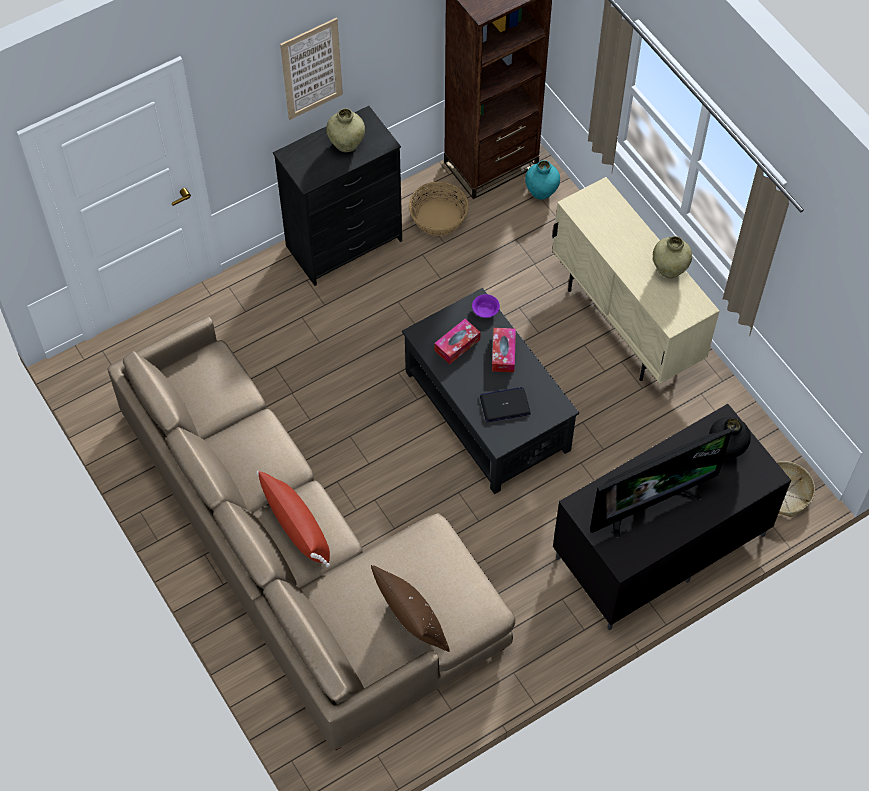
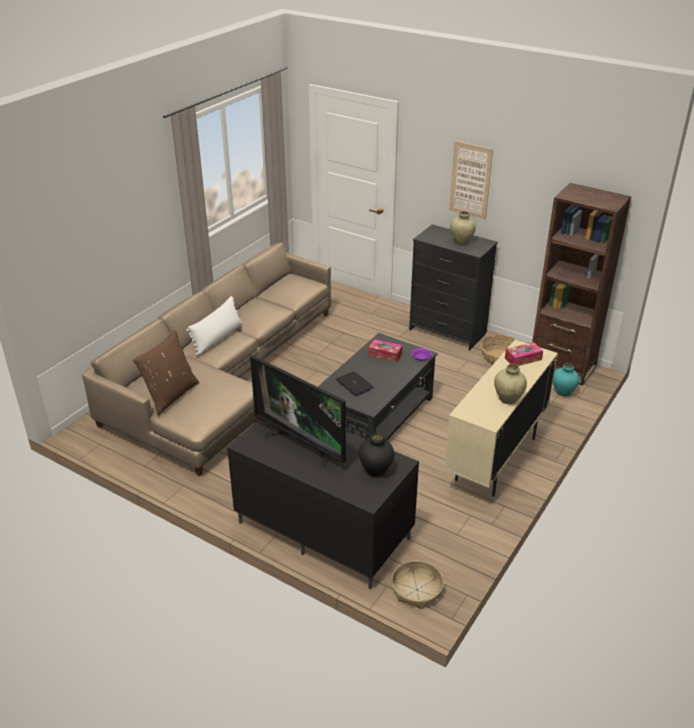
camera: 65 degrees right, 25 degrees down
red pillow [256,471,330,567] -> white pillow [186,296,242,355]
tissue box [492,328,516,372] -> tissue box moved to [505,342,543,366]

